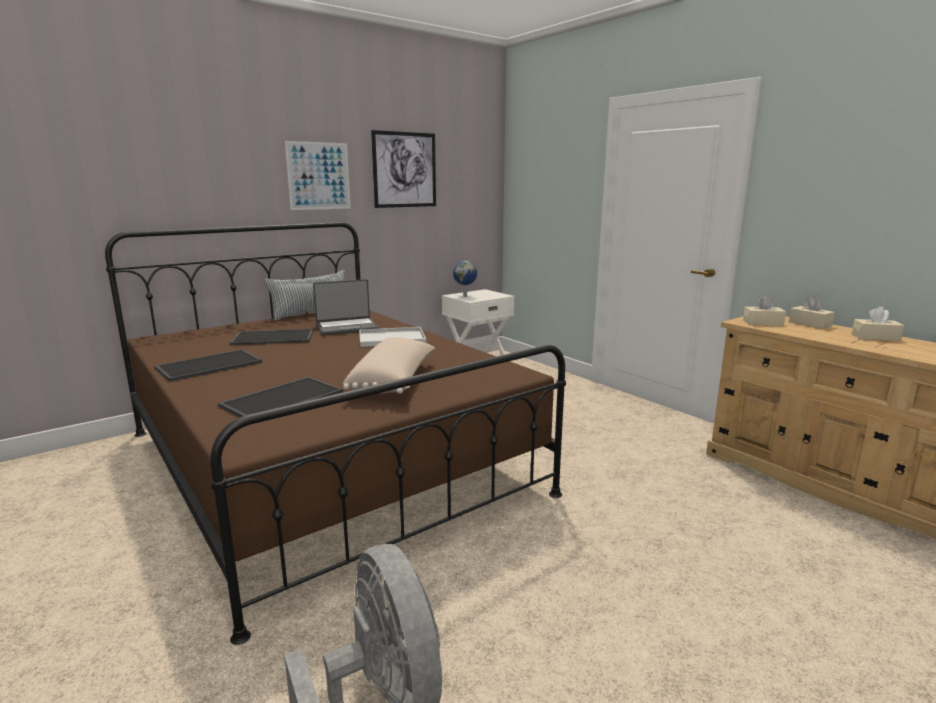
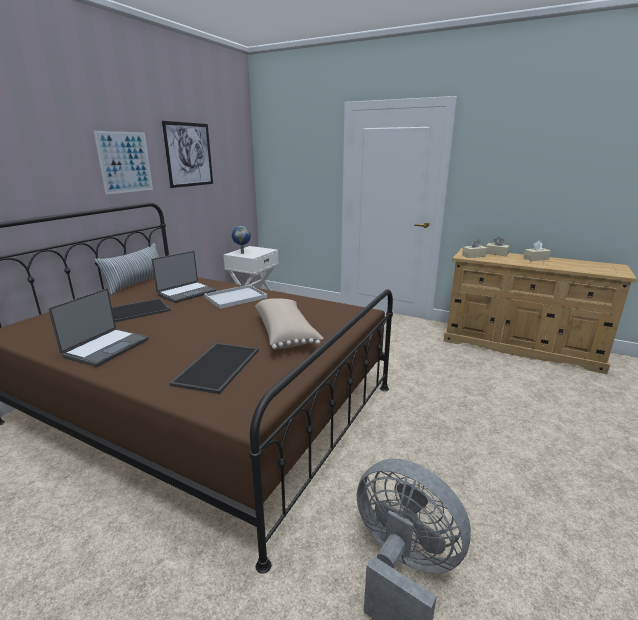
camera: 25 degrees left, 5 degrees up
tray [155,349,262,382] -> laptop [48,288,148,367]

